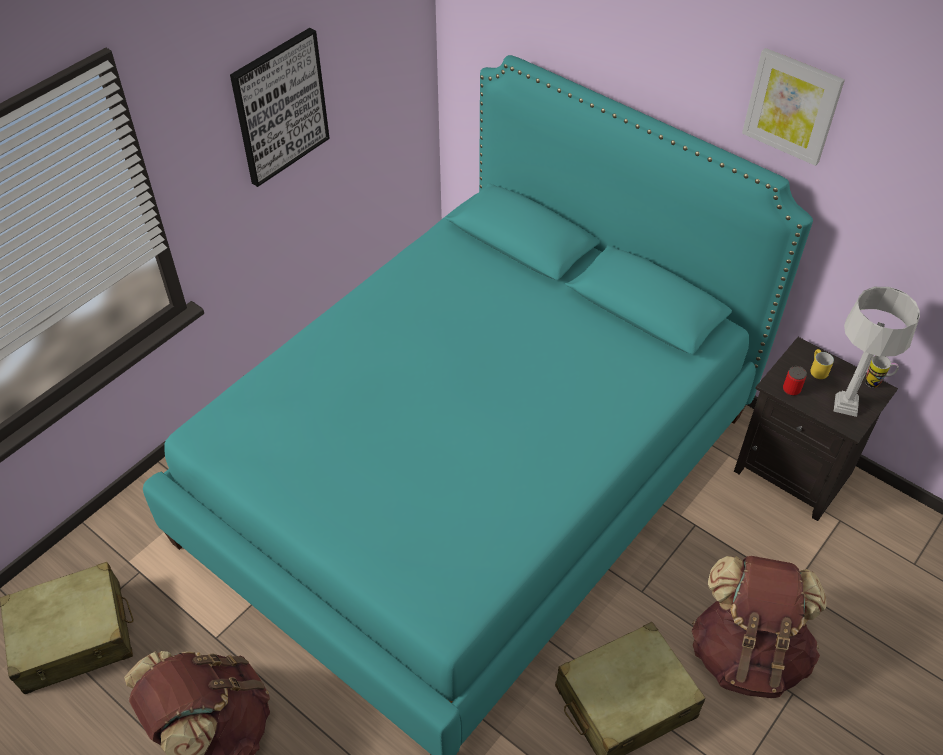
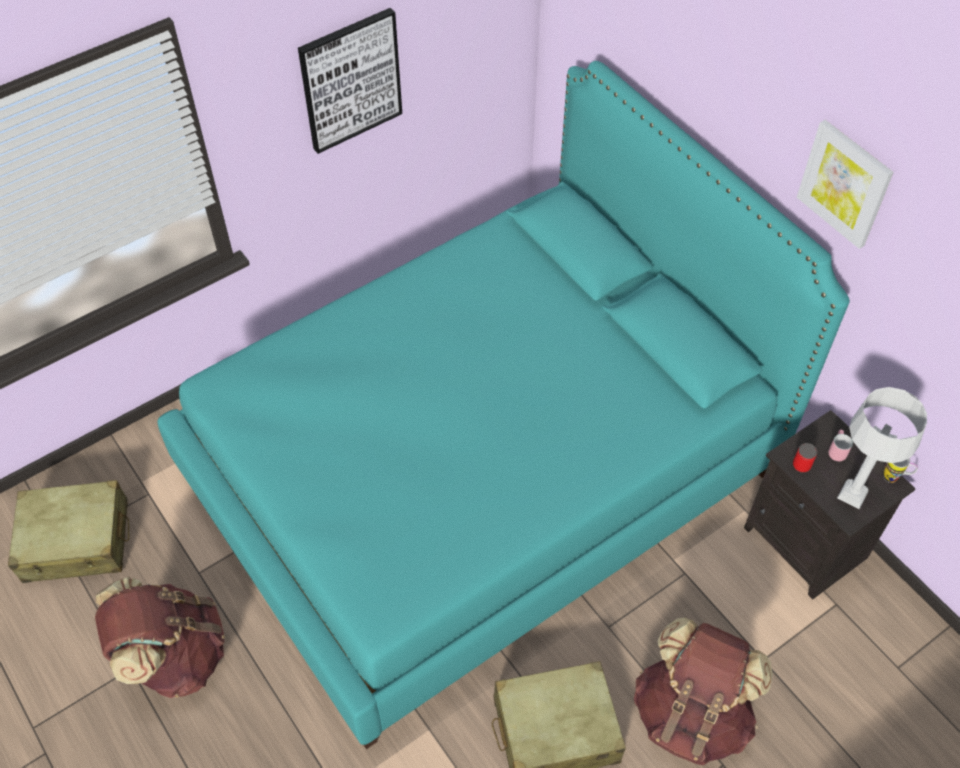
camera: 15 degrees right, 5 degrees up
yellow mug [810,349,834,379] -> pink mug [828,430,853,461]

